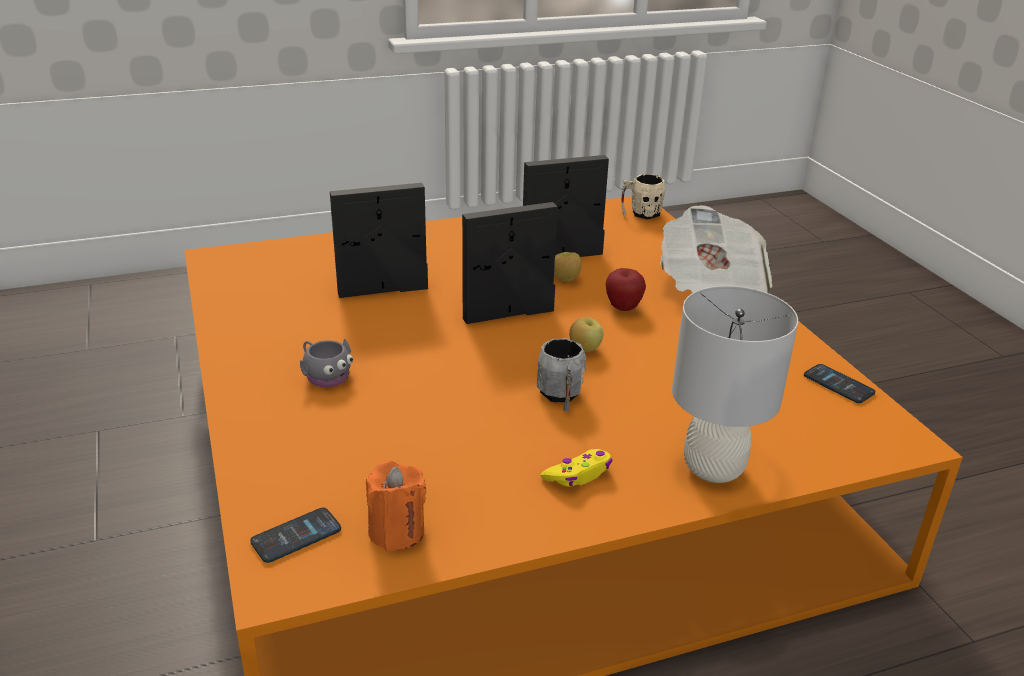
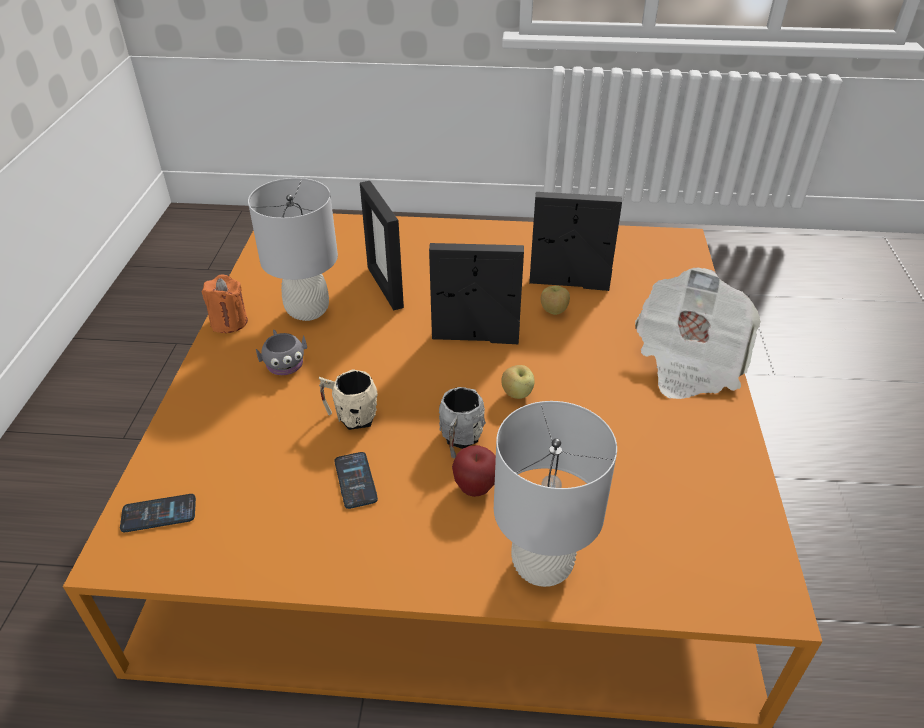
camera: 25 degrees right, 10 degrees up
picture frame [330,183,428,298] -> picture frame turned 120 degrees counterclockwise [360,181,404,310]
orange candle [366,461,426,551] -> orange candle moved to [202,274,248,333]
yellow game controller [541,449,612,487] -> none
apple [606,268,646,311] -> apple moved to [452,445,496,497]
beige mug [621,174,665,219] -> beige mug moved to [319,369,378,430]
phone [804,364,876,403] -> phone moved to [334,452,378,509]
none -> grey table lamp [248,178,338,321]

